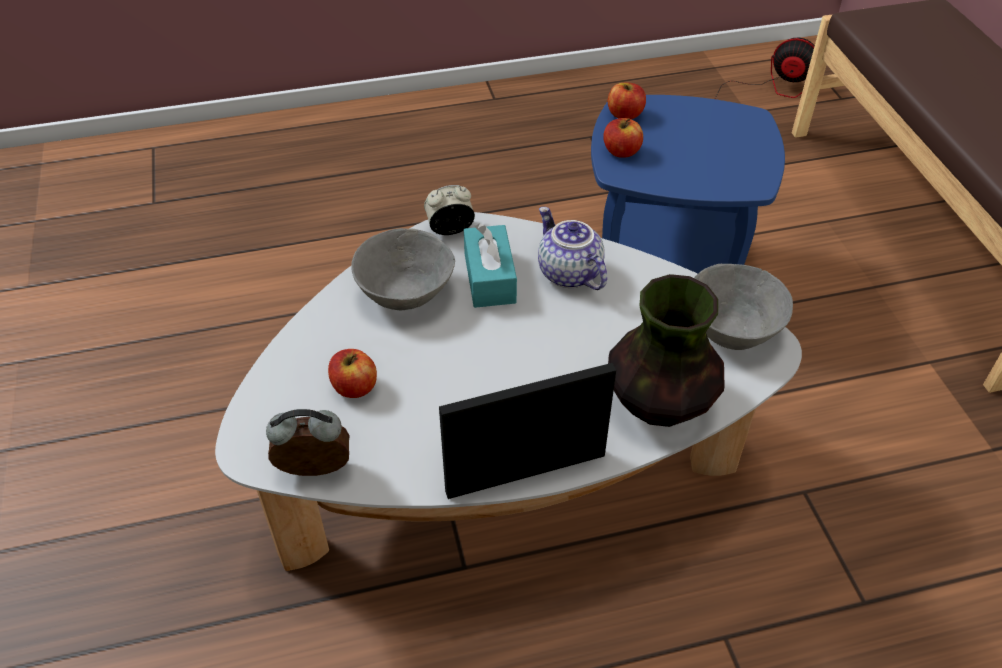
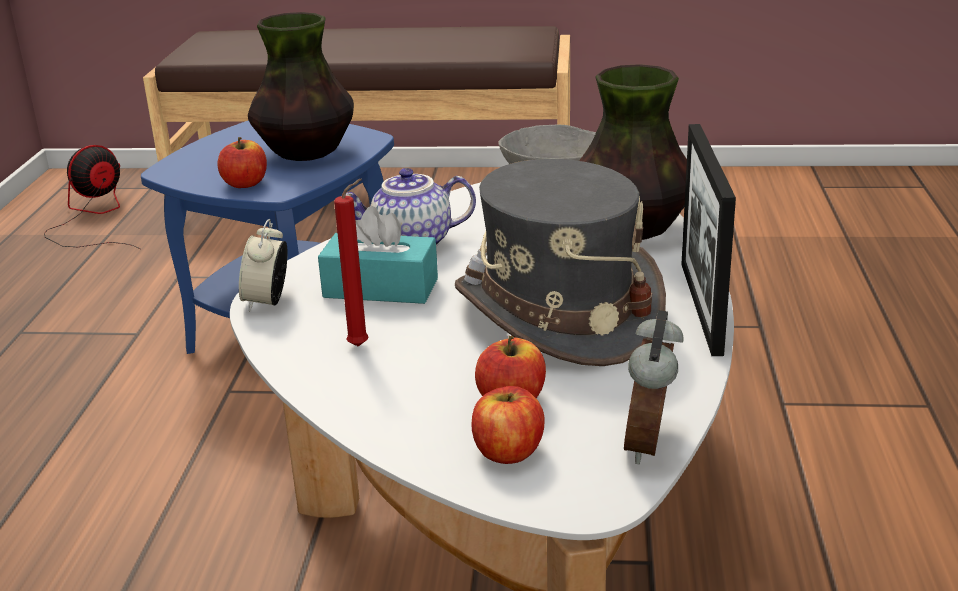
camera: 70 degrees left, 20 degrees down
grey bowl [351,228,455,311] -> red candle [334,179,369,347]
apple [608,82,646,119] -> apple moved to [471,386,545,464]
none -> vase [248,12,354,161]
none -> grey hat [455,159,666,366]

